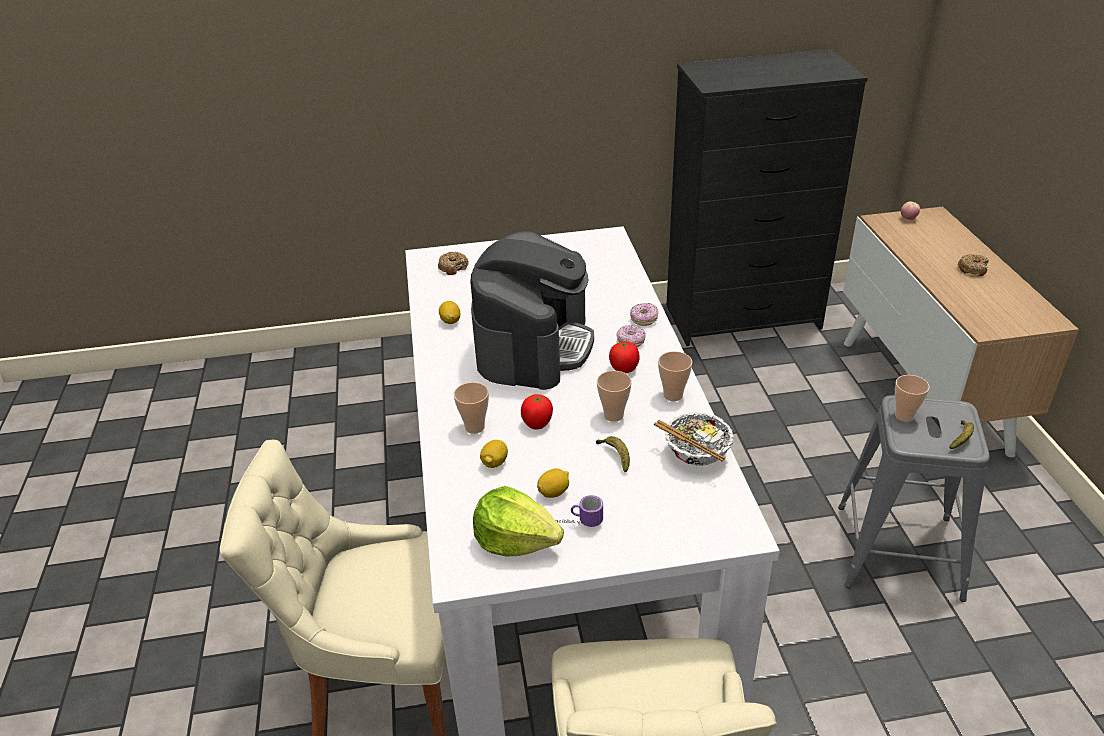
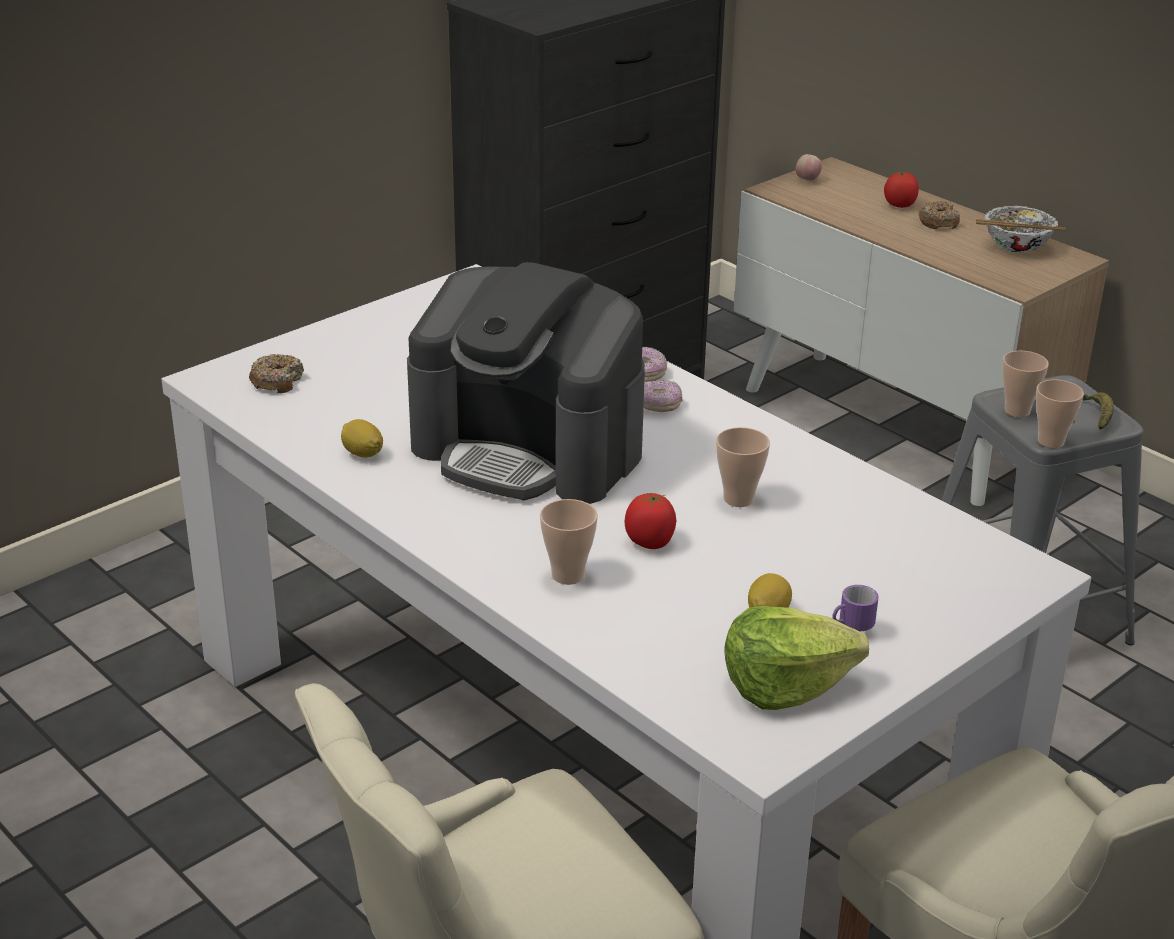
camera: 35 degrees left, 5 degrees down
coffee machine [470,231,594,390] -> coffee machine turned 135 degrees clockwise [407,262,645,504]
lemon [480,440,508,468] -> none
banana [596,436,630,472] -> none
tomato [609,341,640,373] -> tomato moved to [884,171,919,208]
bowl [654,412,734,466] -> bowl moved to [976,206,1066,253]
cup [658,351,692,401] -> cup moved to [1036,379,1084,448]

